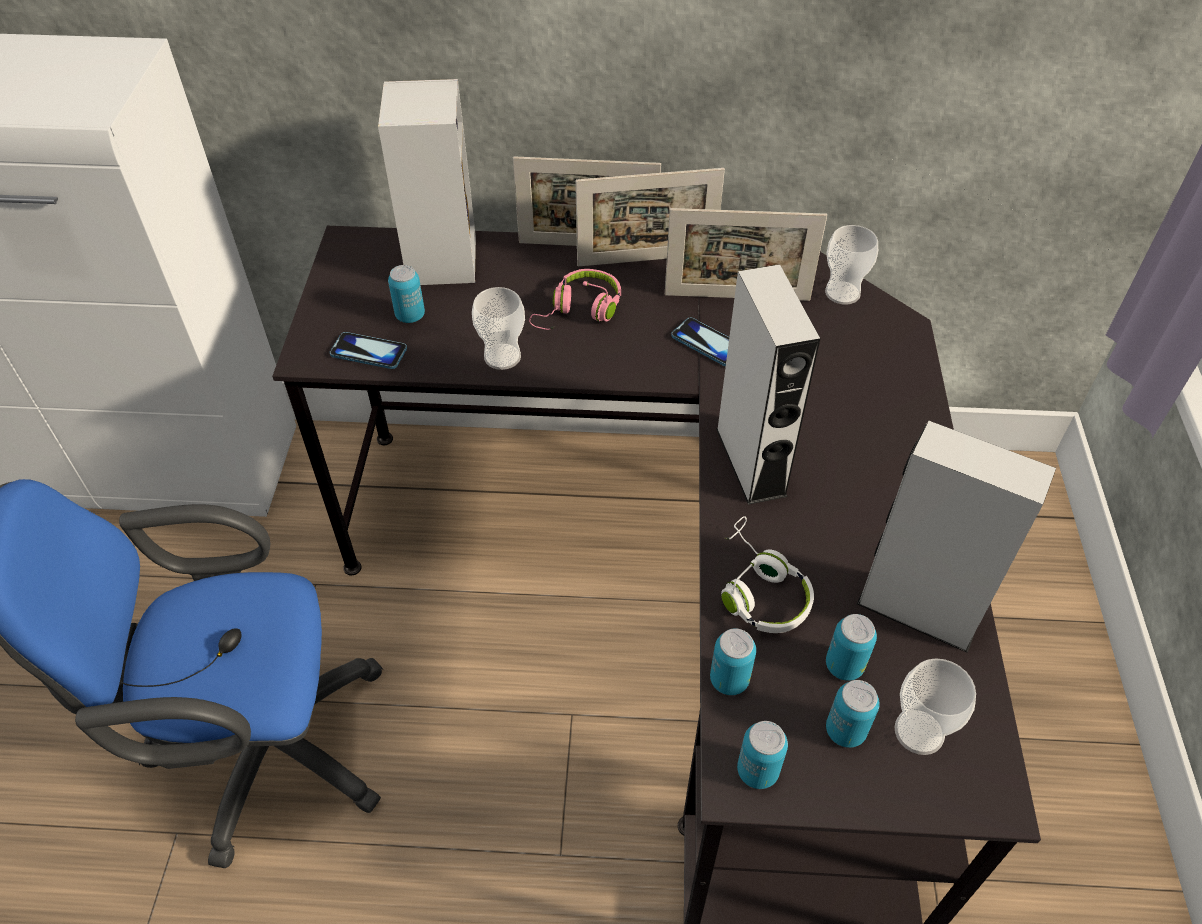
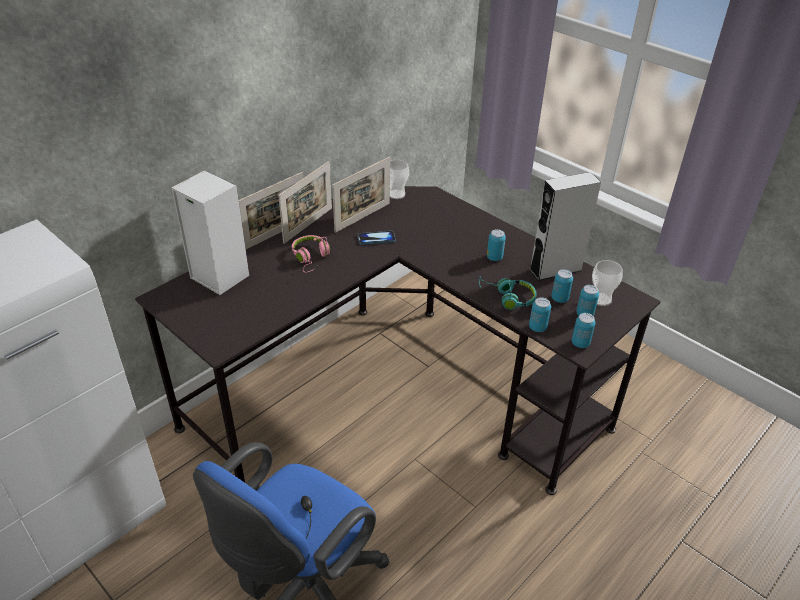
camera: 50 degrees left, 10 degrees down
phone [330,332,407,369] -> none
can [388,265,425,323] -> can moved to [487,229,506,261]
cup [472,287,525,370] -> none
grey speaker [716,264,820,505] -> none
white headphones [721,516,814,633] -> turquoise headphones [479,276,536,310]

